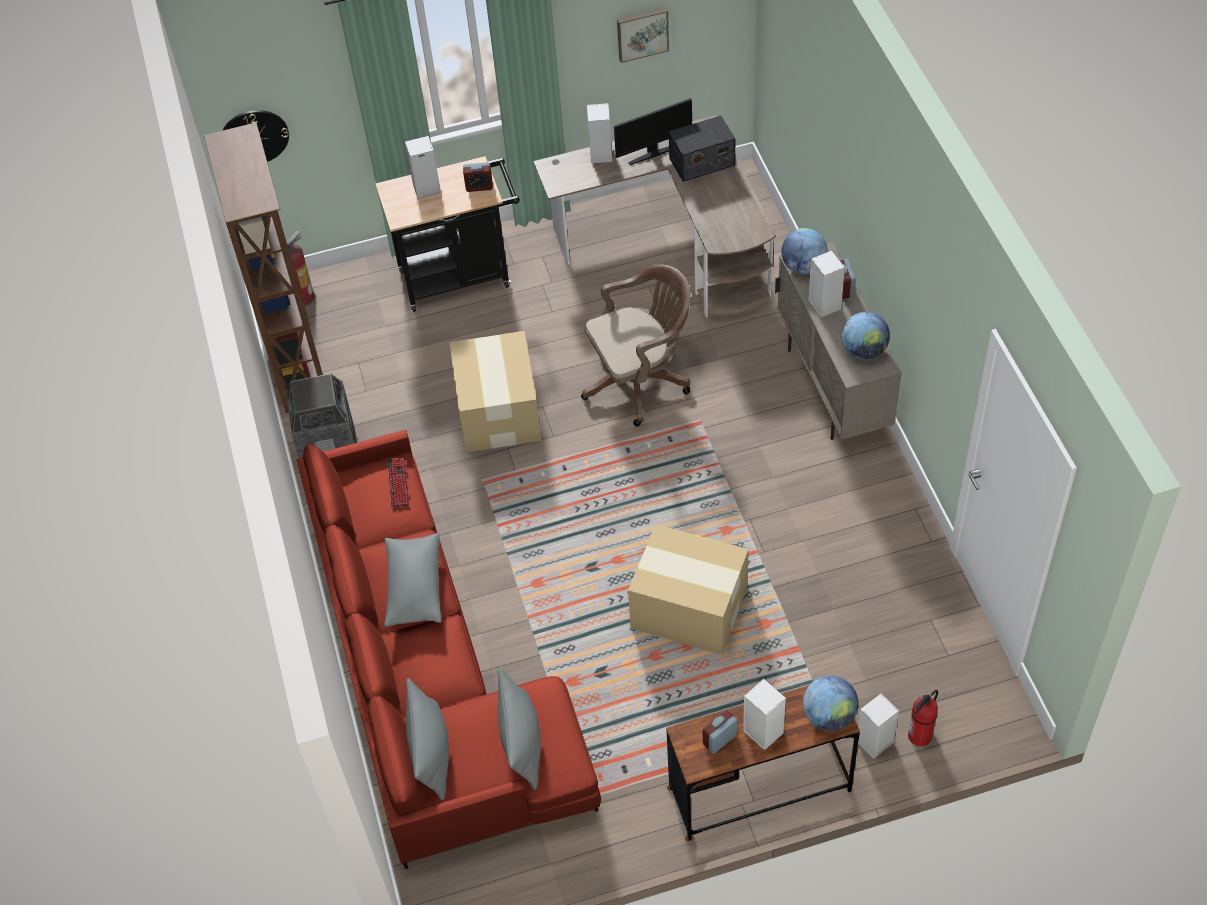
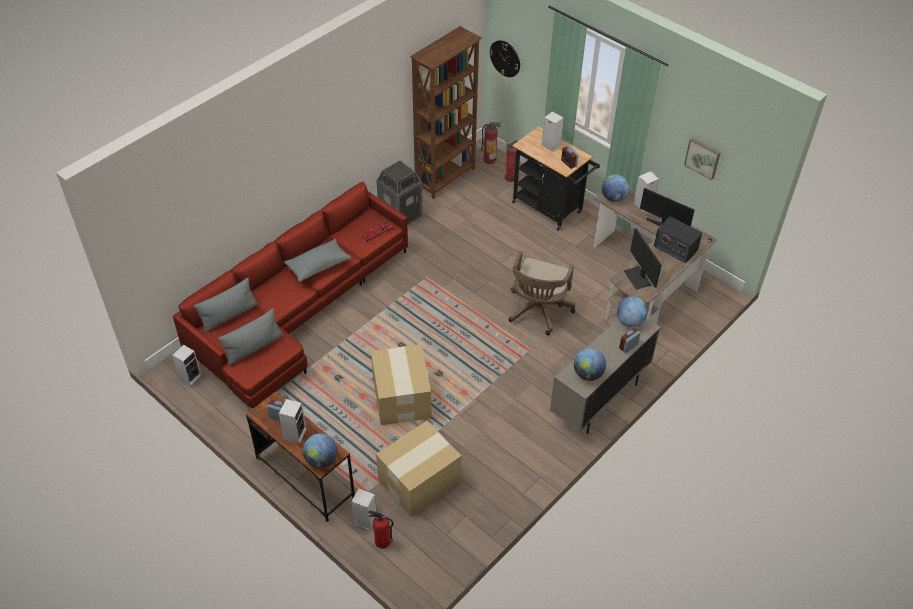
camera: 55 degrees right, 5 degrees down
cardboard box [449,331,542,452] -> cardboard box moved to [376,421,462,517]
brown office chair [581,264,691,427] -> brown office chair turned 75 degrees clockwise [509,251,575,335]
speaker [808,250,845,317] -> speaker moved to [172,345,202,386]
none -> fire extinguisher [505,140,518,182]
none -> globe [602,174,629,202]
none -> monitor [623,228,662,290]

